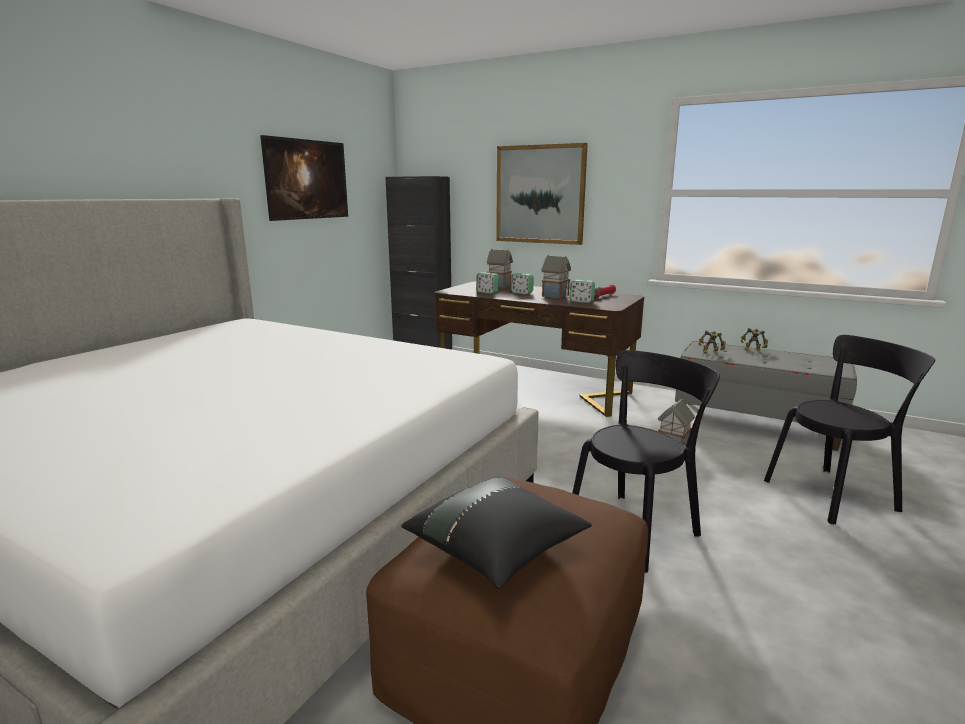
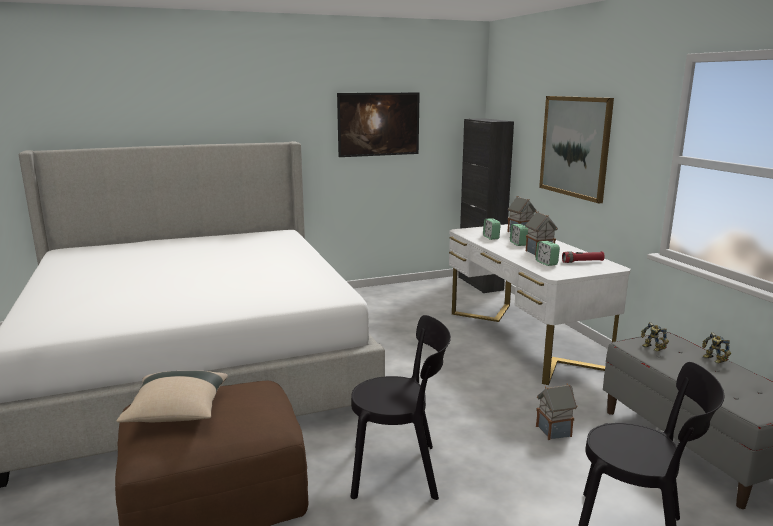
camera: 40 degrees right, 0 degrees up
black pillow [402,476,592,589] -> beige pillow [116,371,228,422]
brown desk [434,282,644,417] -> white desk [449,224,631,385]

